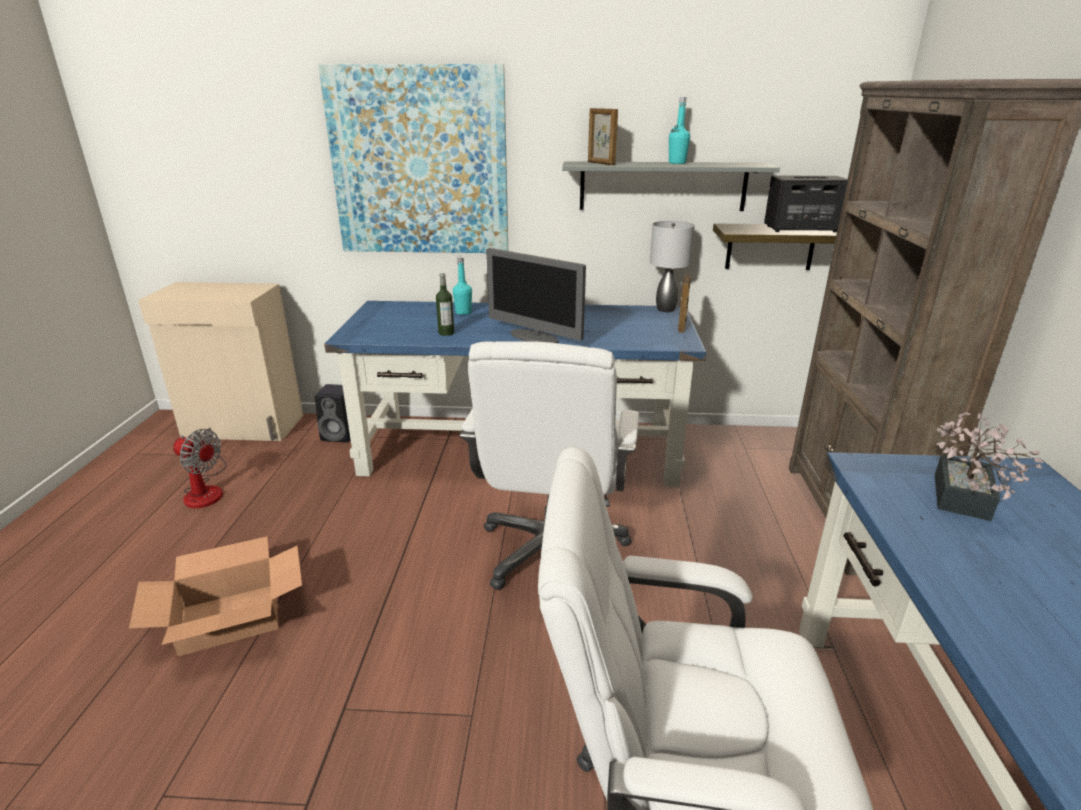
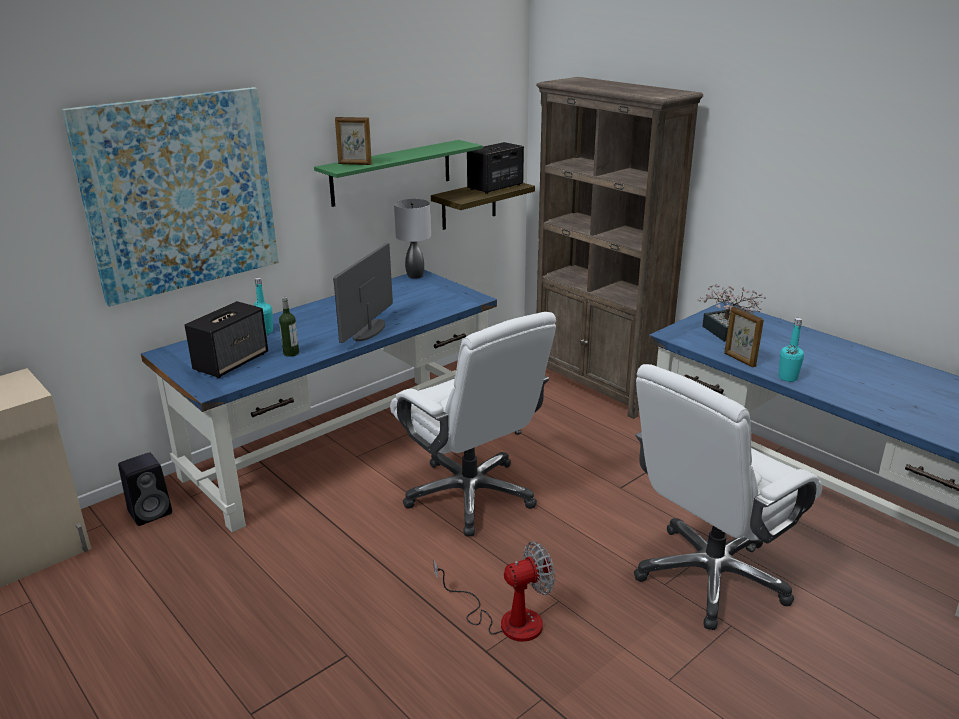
camera: 45 degrees left, 0 degrees up
cardboard box [129,537,302,656] -> none
fan [173,427,227,508] -> fan moved to [434,541,555,642]
monitor [486,248,586,343] -> monitor turned 120 degrees clockwise [333,243,393,343]
grey shelf [562,161,780,211] -> green shelf [314,140,483,207]
turquoise bottle [669,97,690,164] -> turquoise bottle moved to [779,318,804,382]
picture frame [678,274,691,333] -> picture frame moved to [724,306,764,368]
none -> speaker [184,301,268,378]

